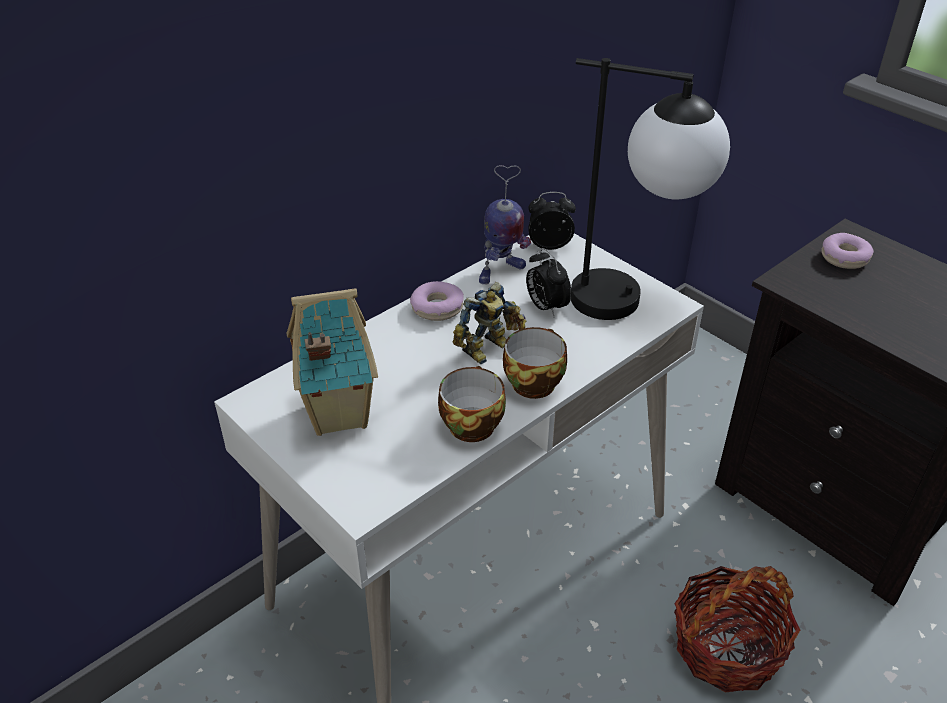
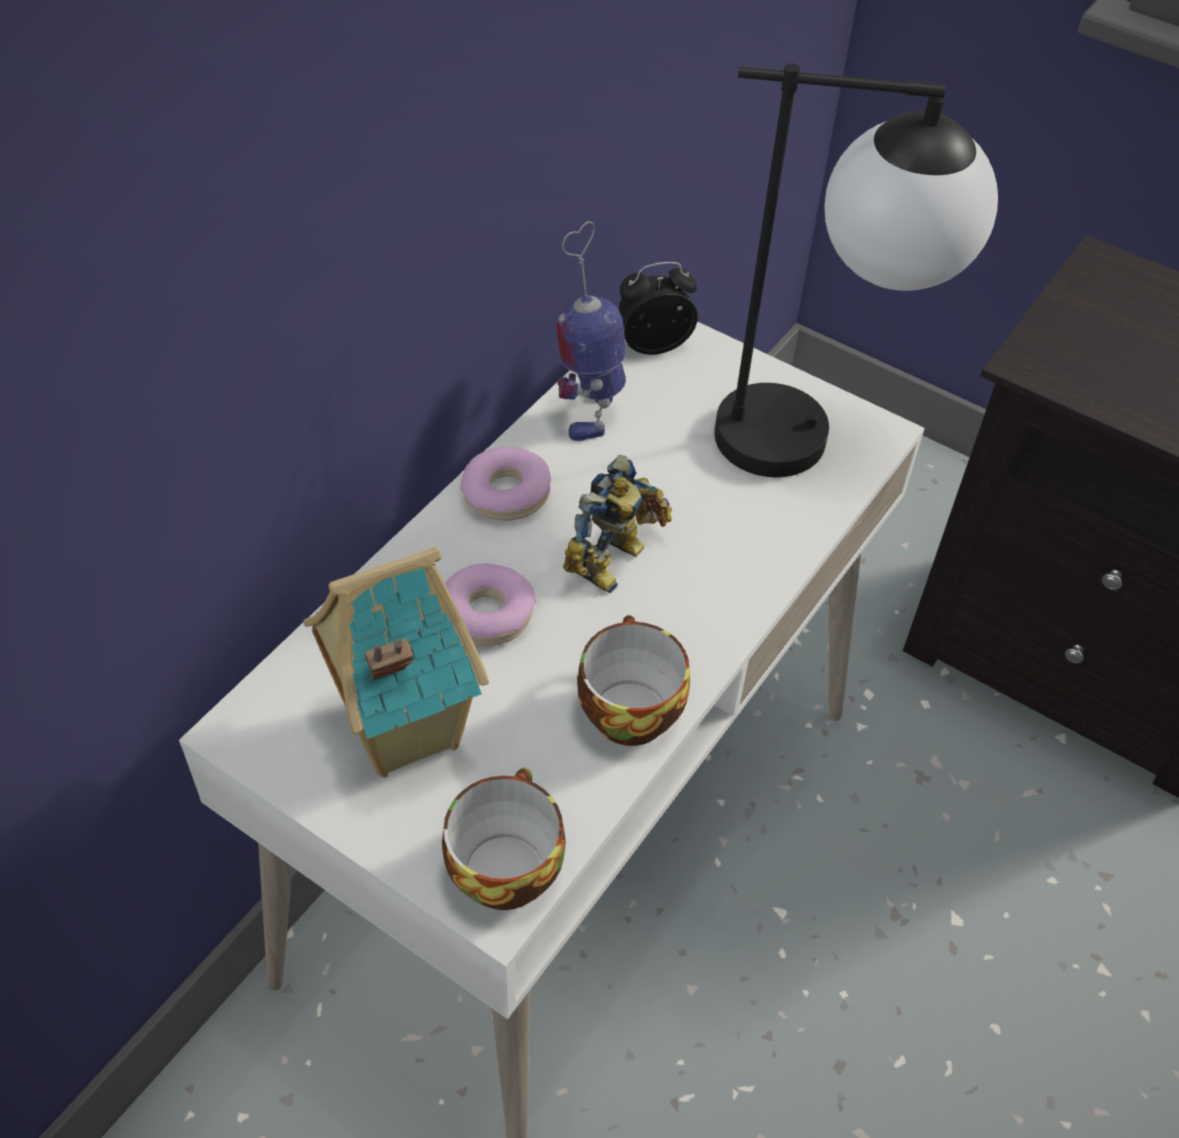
camera: 15 degrees left, 10 degrees up
toy robot [479,165,531,284] -> toy robot turned 150 degrees clockwise [556,221,626,441]
cup [503,327,567,399] -> cup moved to [442,768,566,910]
alarm clock [526,248,571,317] -> none
basket [674,566,800,693] -> none
donut [821,233,874,269] -> donut moved to [445,564,536,646]

